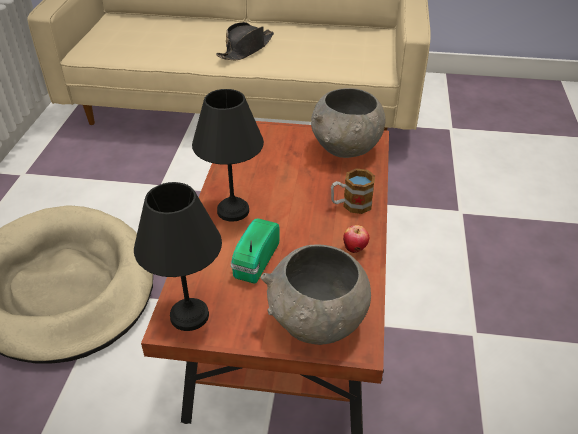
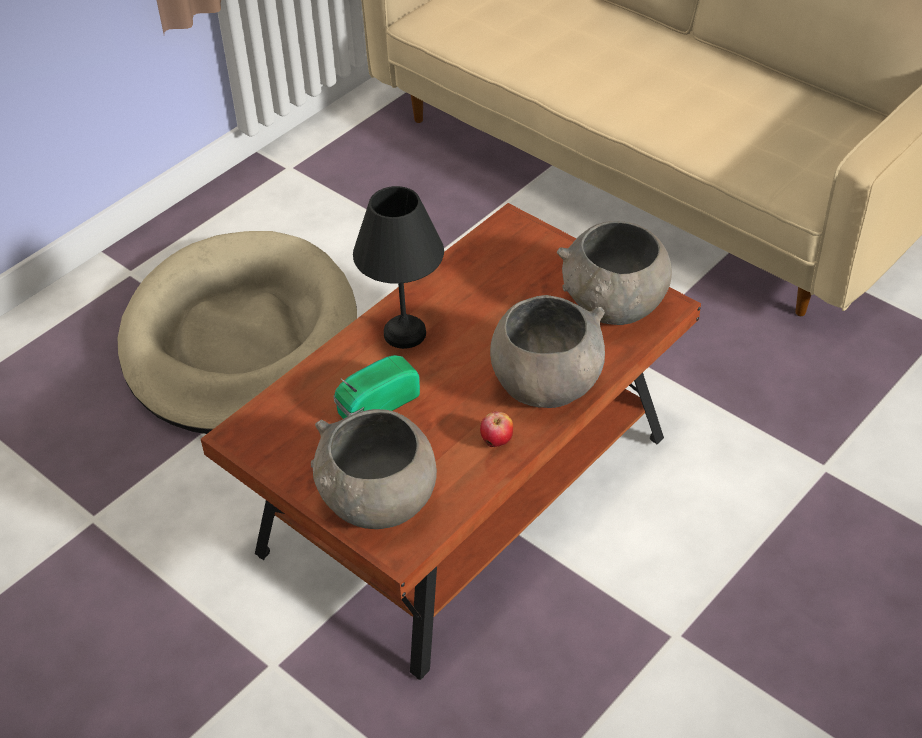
camera: 35 degrees right, 5 degrees up
black table lamp [134,182,222,331] -> none
black hat [216,22,274,60] -> none
mug [331,168,375,214] -> grey bowl [490,295,605,408]

